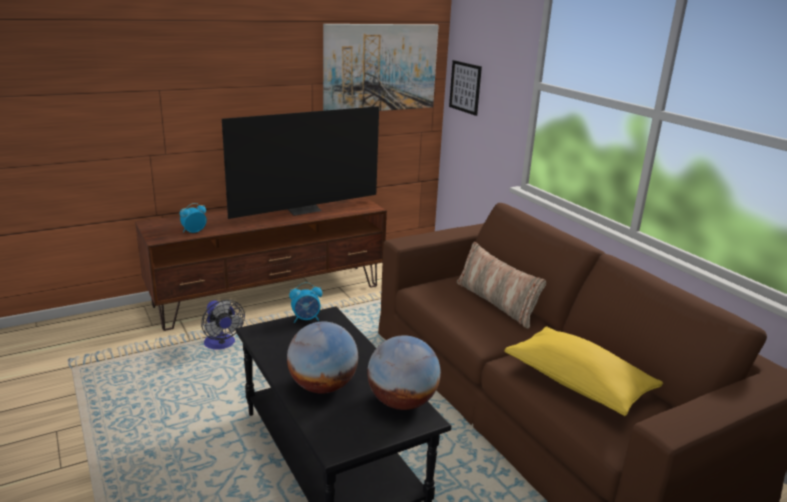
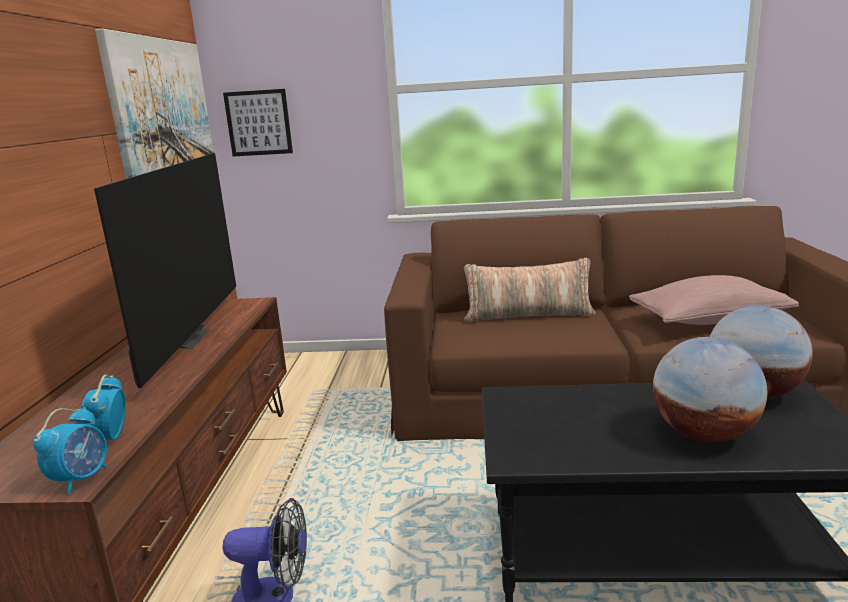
camera: 55 degrees left, 5 degrees down
alarm clock [289,282,322,323] -> alarm clock moved to [33,407,107,495]
yellow pillow [504,327,663,416] -> pink pillow [629,275,799,325]

